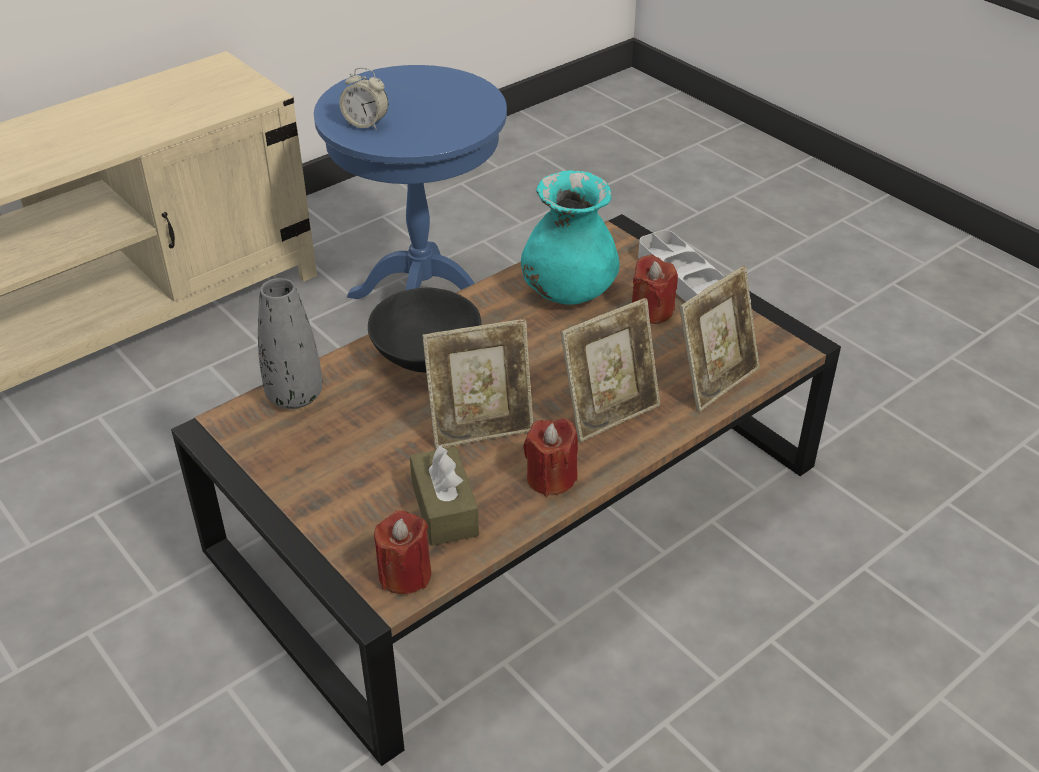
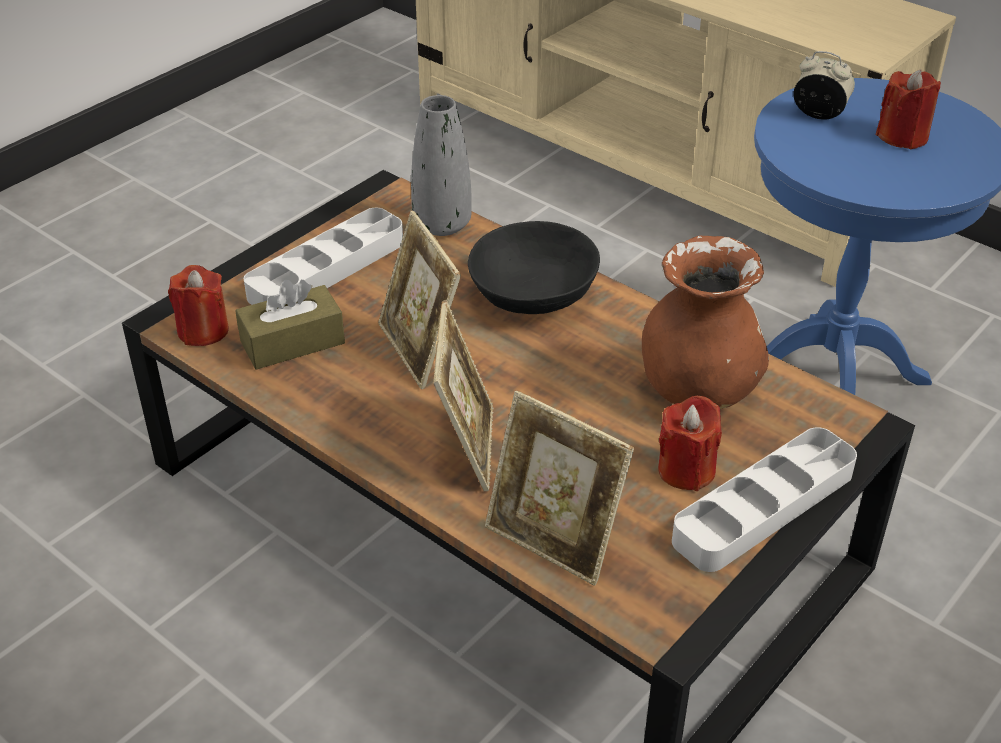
camera: 80 degrees right, 0 degrees up
alarm clock [339,68,388,130] -> alarm clock turned 105 degrees clockwise [794,51,855,120]
turquoise vase [521,170,620,305] -> brown vase [642,236,769,409]
red candle [523,418,578,496] -> red candle moved to [876,70,941,149]
picture frame [561,298,660,442] -> picture frame turned 135 degrees counterclockwise [433,300,494,492]
none -> grey tray [244,208,403,305]

